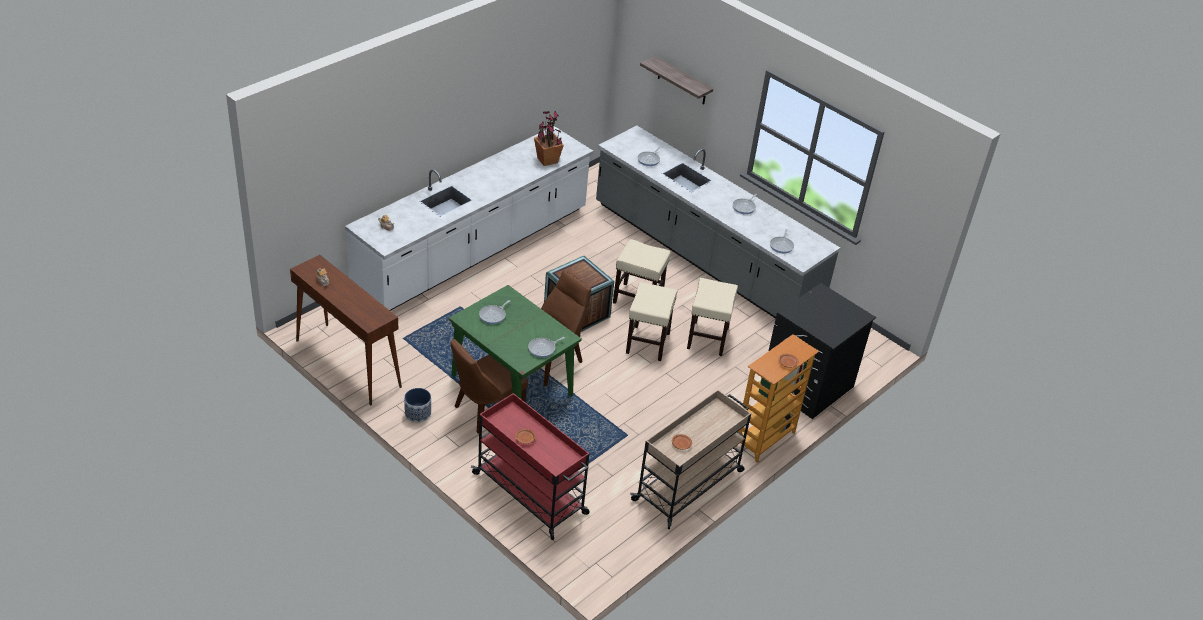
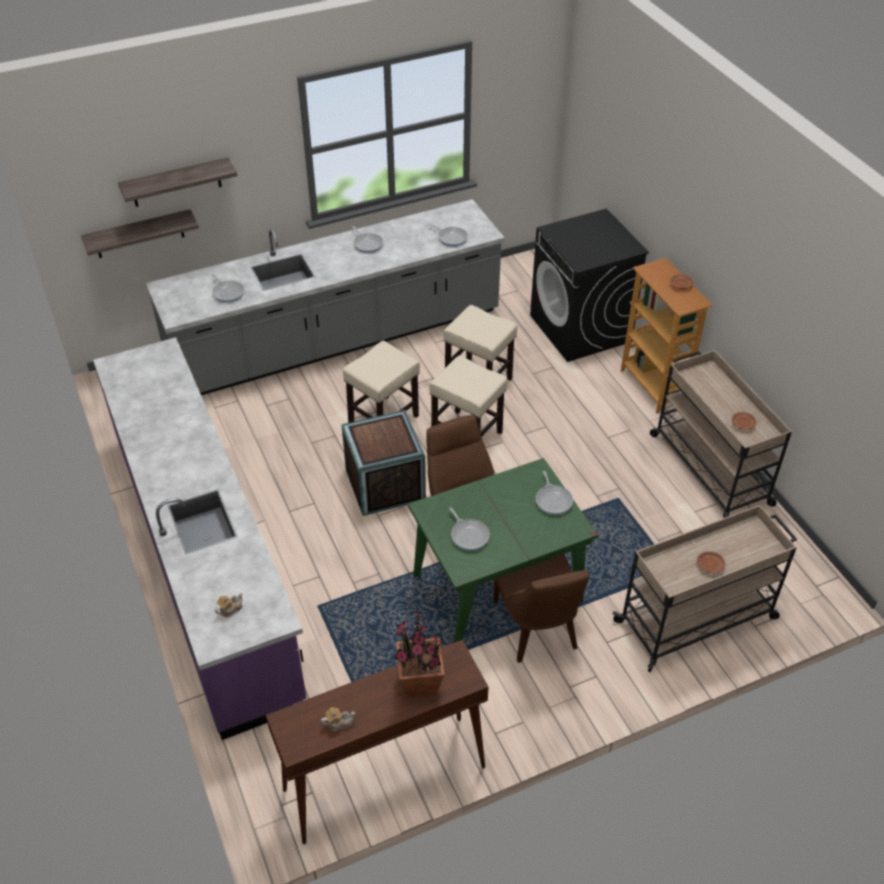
camera: 65 degrees left, 5 degrees up
white counter [345,126,593,311] -> purple counter [93,337,307,740]
planter [404,388,431,423] -> none
red cart [471,393,590,540] -> beige cart [612,505,797,672]
potted plant [534,111,564,166] -> potted plant moved to [394,611,447,697]
none -> shelf [81,209,199,258]

